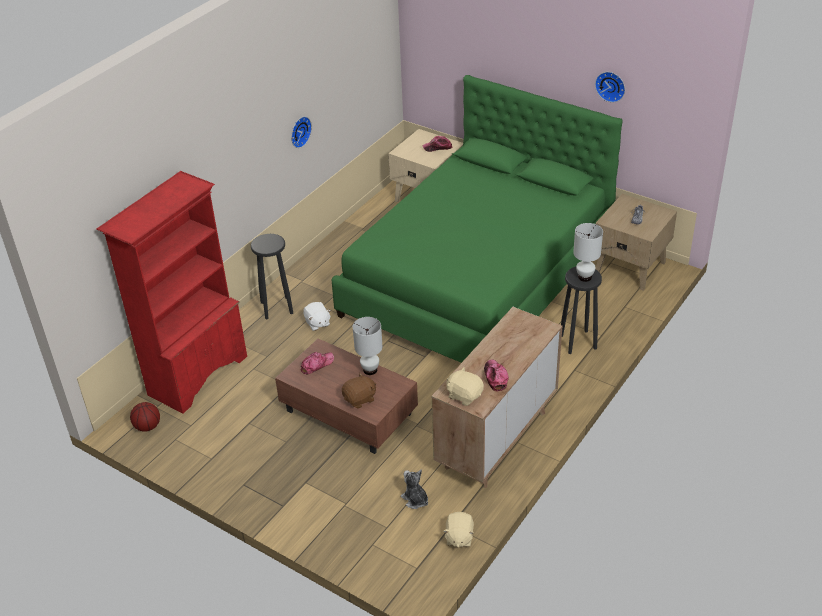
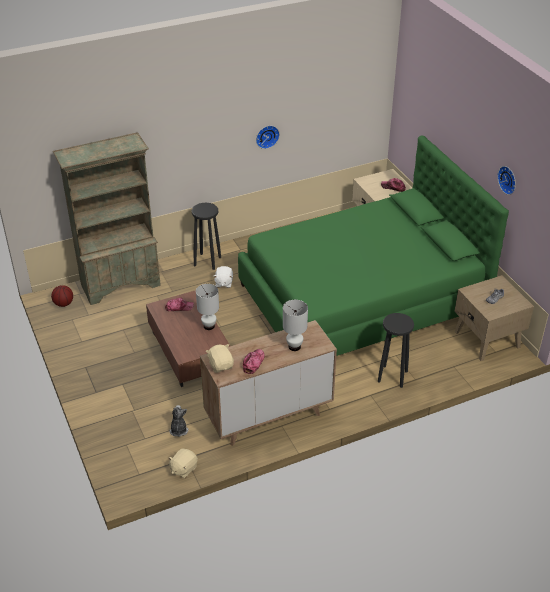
camera: 30 degrees right, 0 degrees up
red bookcase [97,171,247,414] -> green bookcase [53,132,161,305]
brown plush toy [342,373,376,409] -> none
white table lamp [573,223,603,282] -> white table lamp moved to [283,300,308,351]

